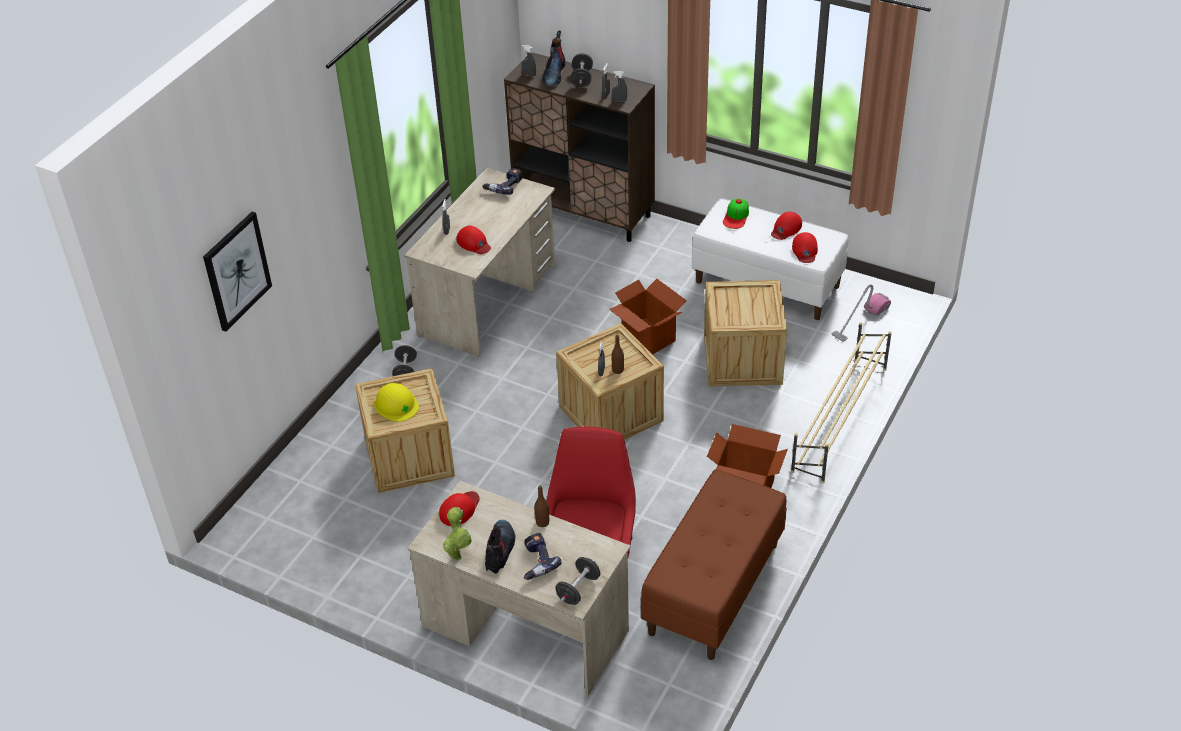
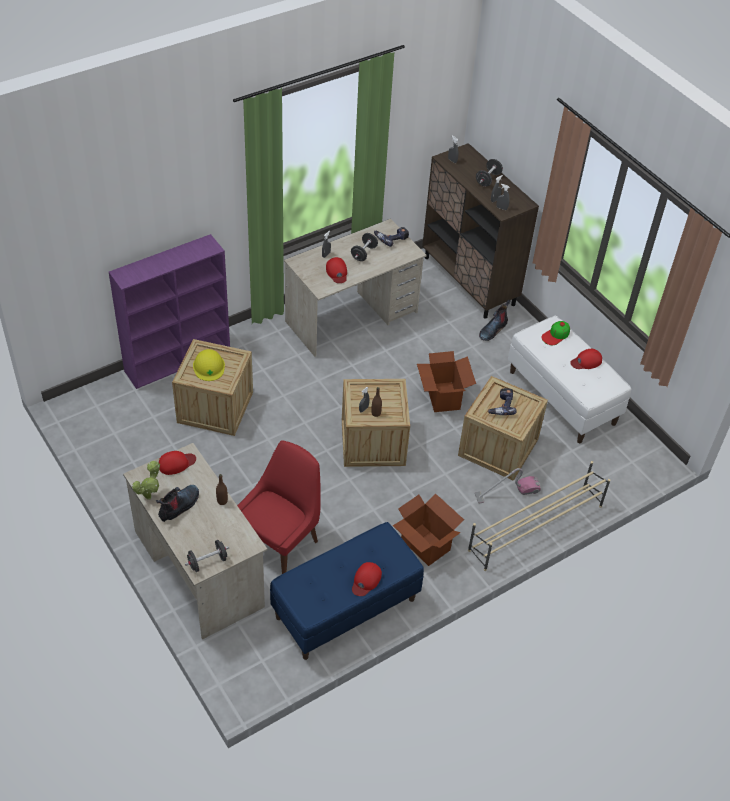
camera: 25 degrees right, 5 degrees up
picture [203,212,272,332] -> none
black dumbbell [392,345,417,376] -> black dumbbell moved to [351,233,378,261]
power drill [524,533,561,580] -> power drill moved to [488,388,517,415]
boot [542,30,565,86] -> boot moved to [479,300,510,341]
brown bench [641,469,787,660] -> blue bench [270,522,424,660]
red cap [792,232,818,263] -> red cap moved to [352,562,382,596]
vacuum cleaner [832,284,891,342] -> vacuum cleaner moved to [475,468,541,503]
none -> purple bookcase [109,234,230,389]

